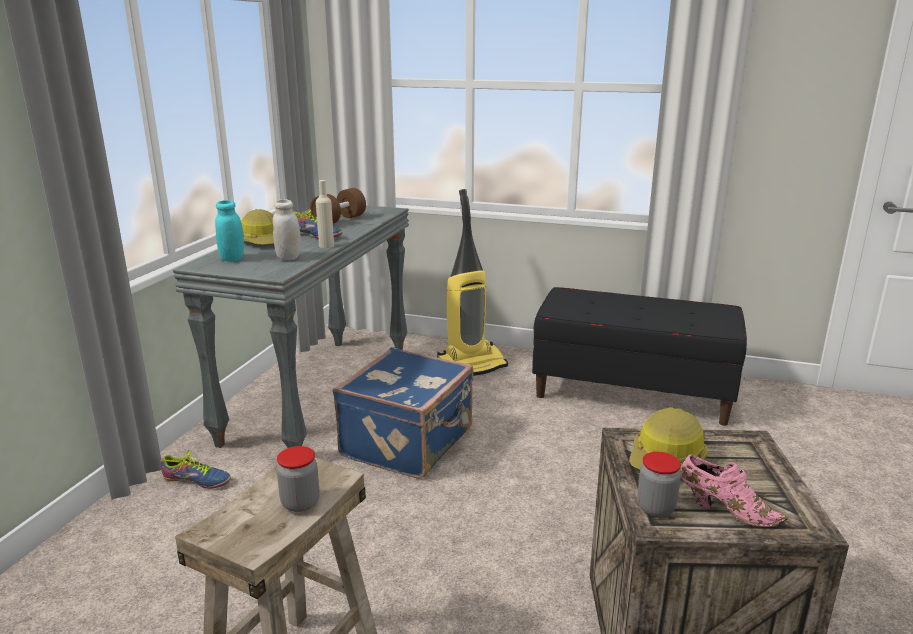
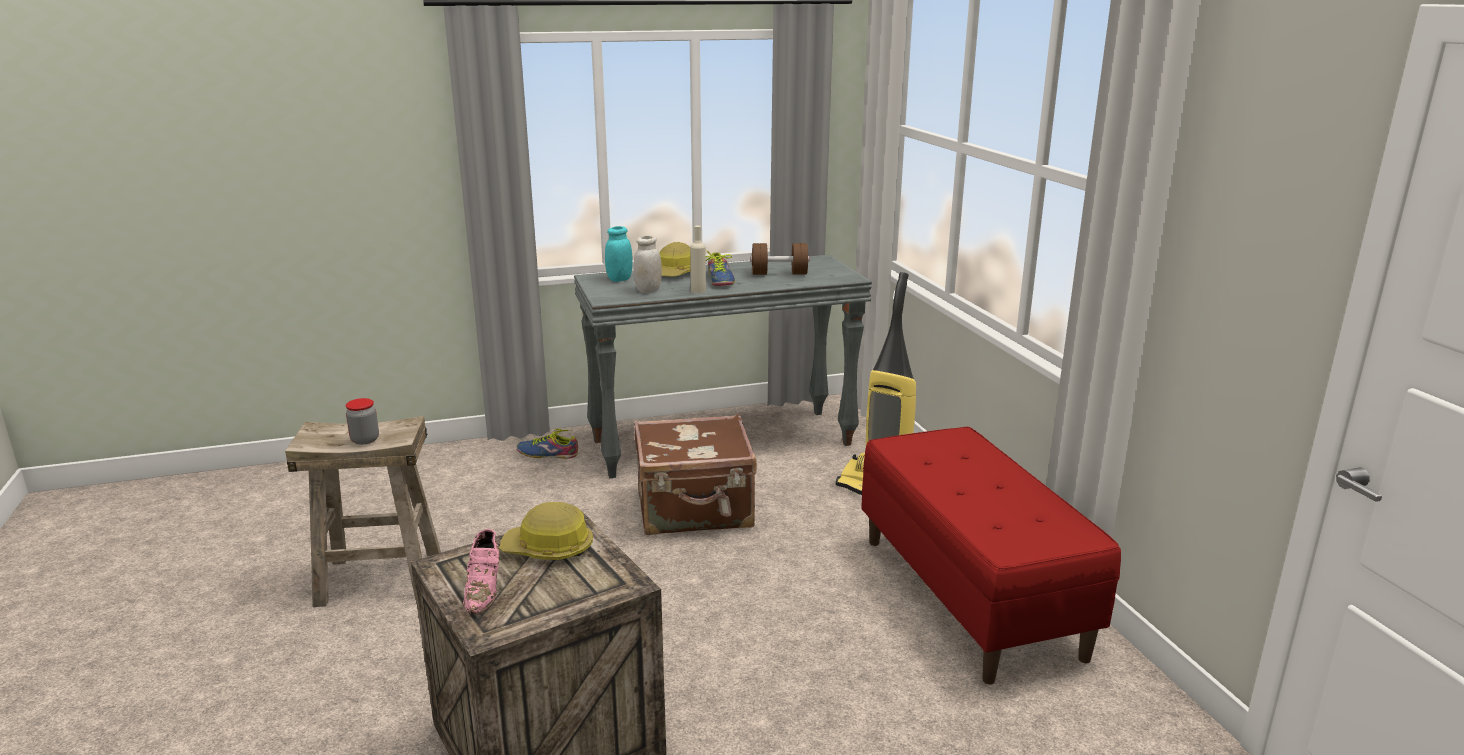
camera: 55 degrees right, 0 degrees up
shoe [161,450,231,488] -> shoe turned 120 degrees clockwise [516,429,578,459]
blue suitcase [333,347,474,479] -> brown suitcase [634,414,757,535]
black bench [532,287,747,426] -> red bench [861,427,1121,684]
jar [637,452,681,517] -> none

